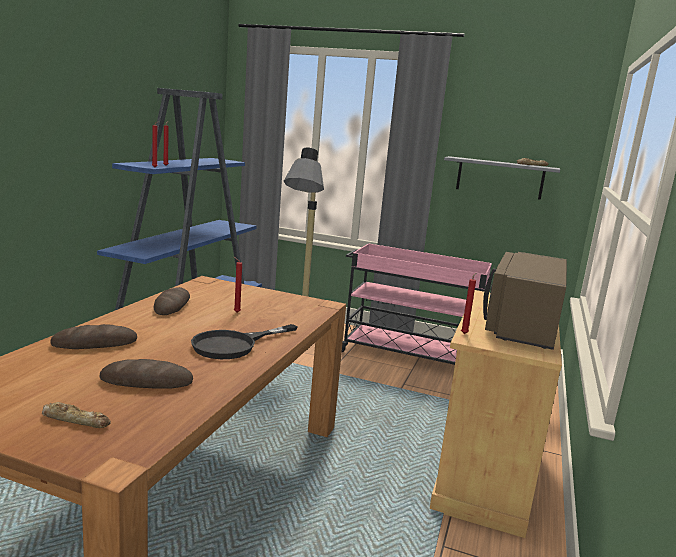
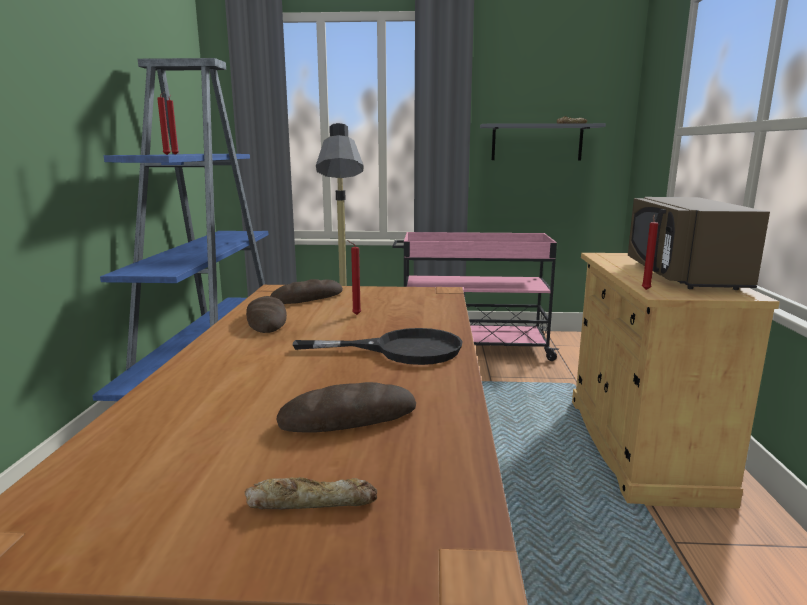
camera: 15 degrees left, 0 degrees up
bread [50,324,137,349] -> bread moved to [270,279,343,304]
black frying pan [191,324,298,359] -> black frying pan turned 120 degrees counterclockwise [293,328,463,365]

